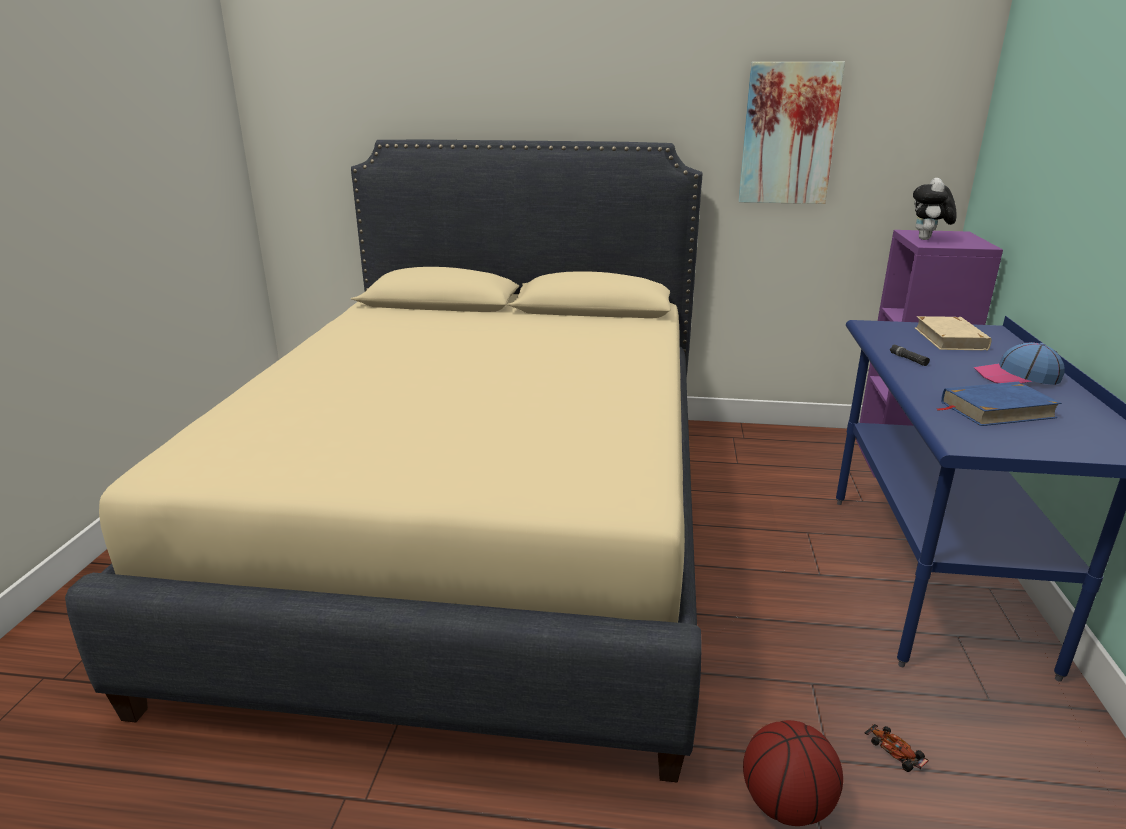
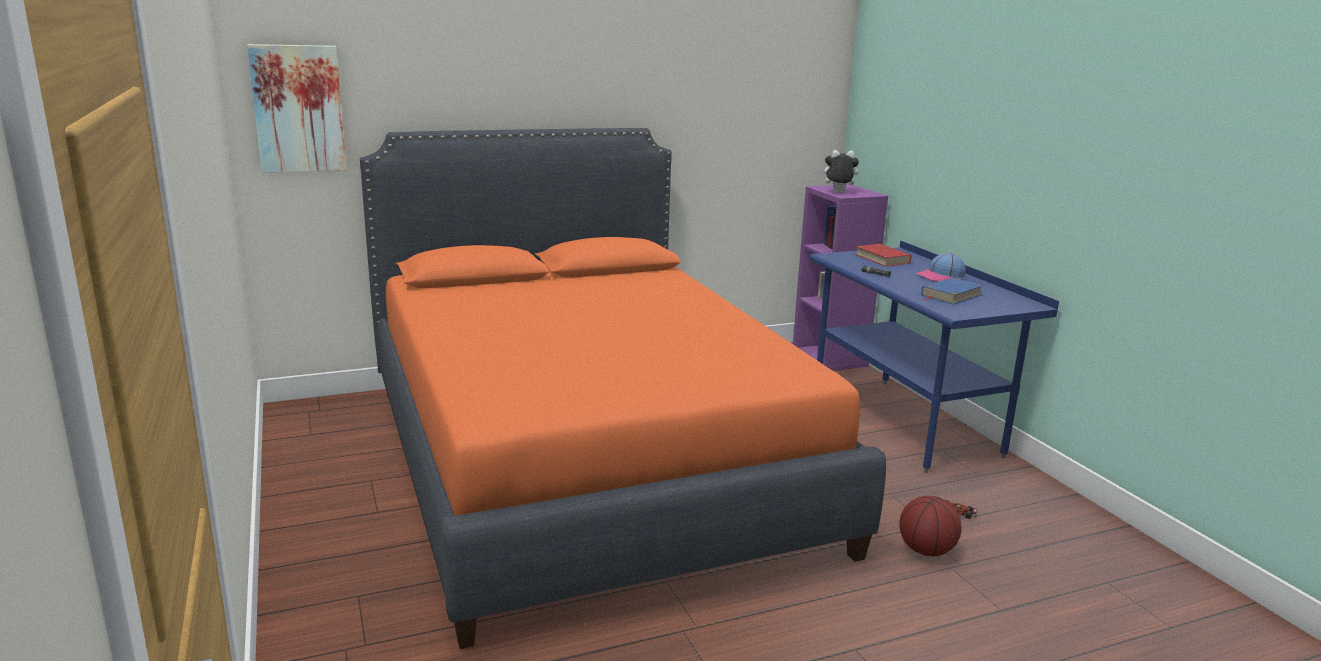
camera: 30 degrees left, 5 degrees down
beige bed [65,140,702,783] -> orange bed [360,128,886,649]
picture [738,62,845,204] -> picture moved to [247,44,347,173]
plush toy [913,178,957,240] -> plush toy turned 105 degrees clockwise [819,150,859,192]
beige book [915,316,991,350] -> red book [855,244,911,266]

